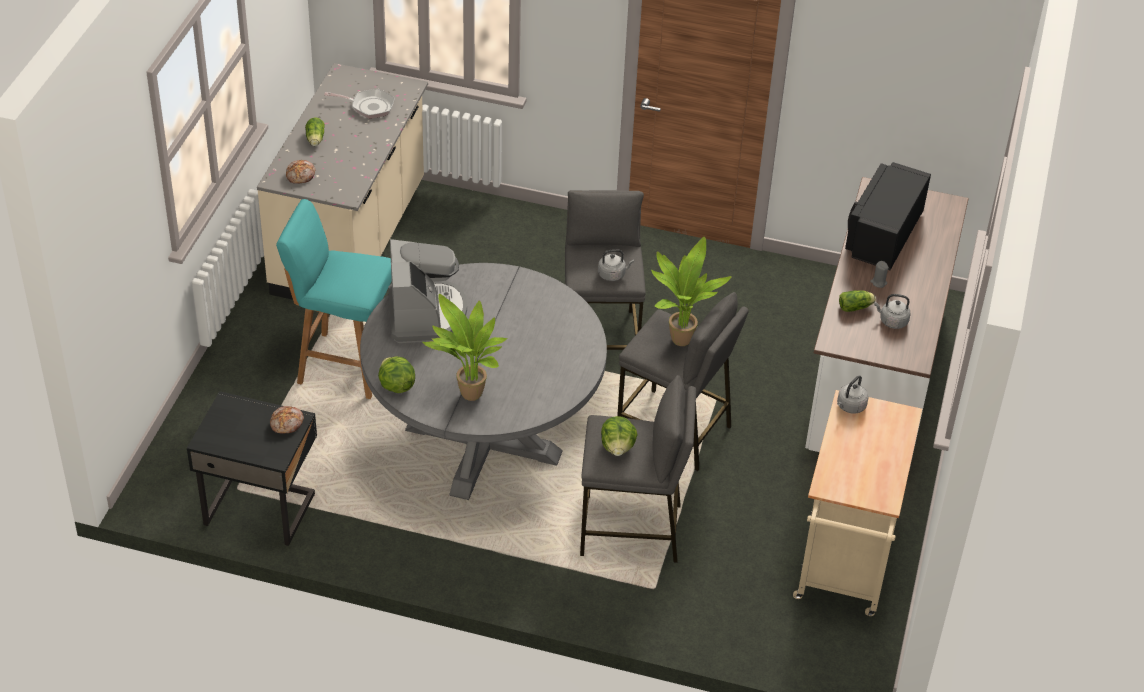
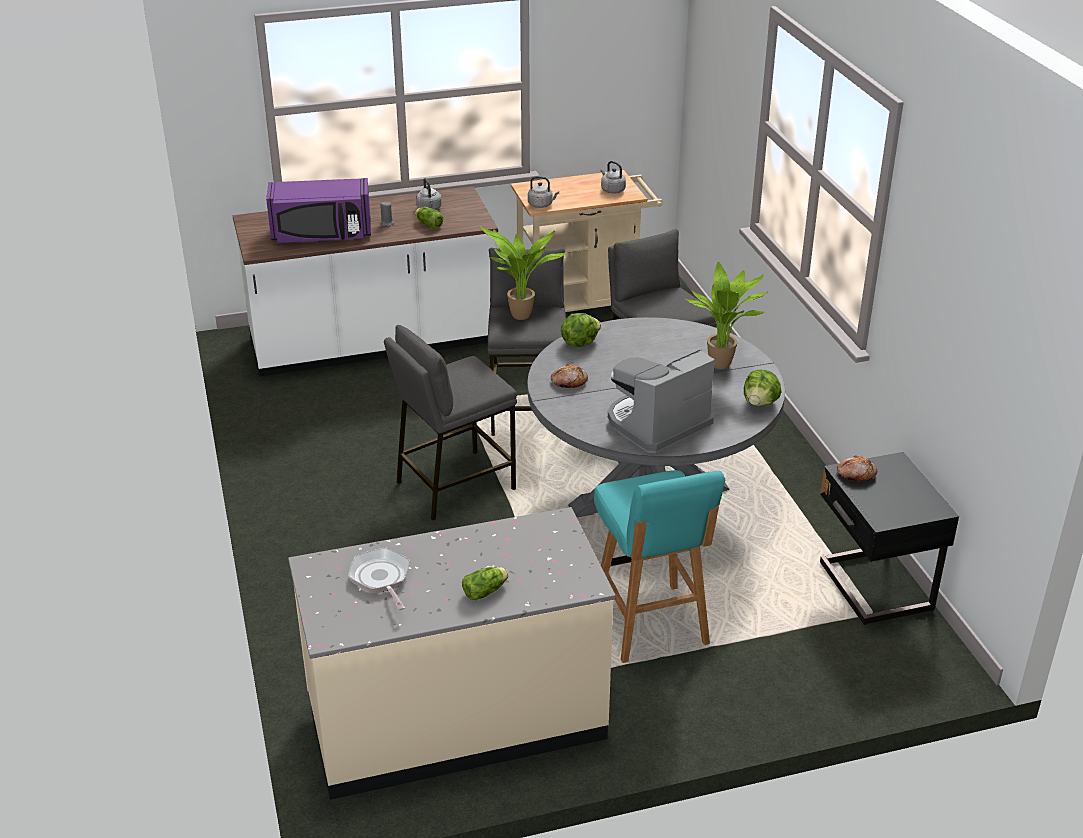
camera: 120 degrees left, 10 degrees down
bread [286,160,316,184] -> bread moved to [551,364,588,388]
grey kettle [598,249,634,281] -> grey kettle moved to [601,161,626,194]
lettuce [601,416,638,456] -> lettuce moved to [561,313,601,347]
black microwave [845,162,931,270] -> purple microwave [266,178,371,243]

